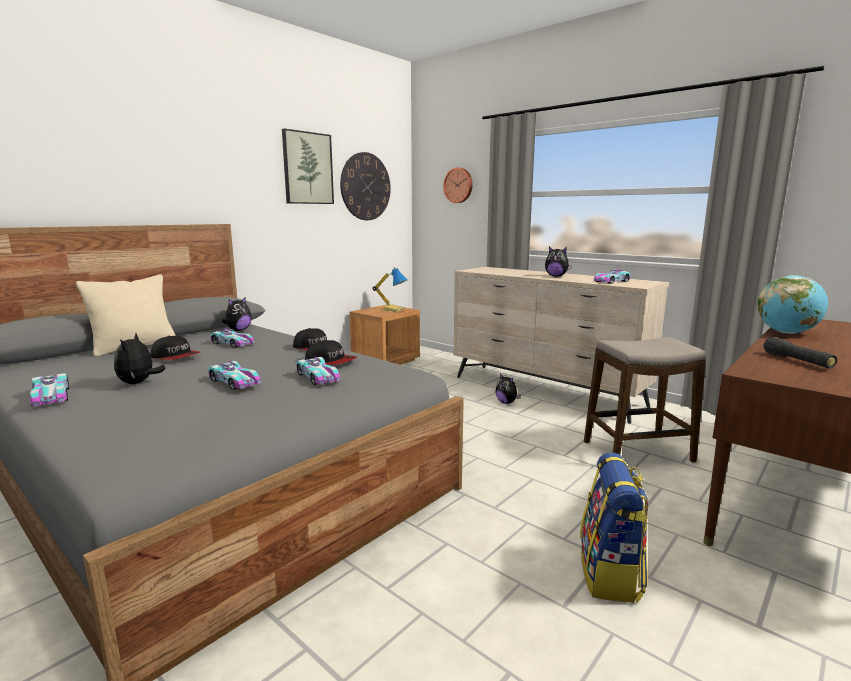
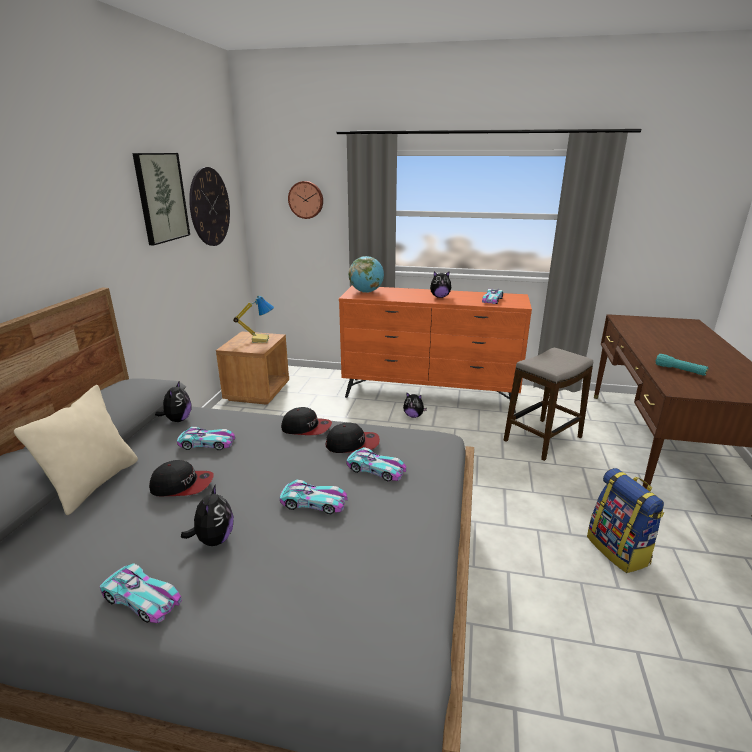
camera: 30 degrees left, 10 degrees up
plush toy [114,333,166,384] -> plush toy turned 150 degrees counterclockwise [181,484,234,546]
beige dresser [454,267,669,424] -> orange dresser [339,286,532,413]
globe [758,275,828,334] -> globe moved to [349,256,384,293]
black flashlight [763,337,837,368] -> turquoise flashlight [656,354,708,376]

